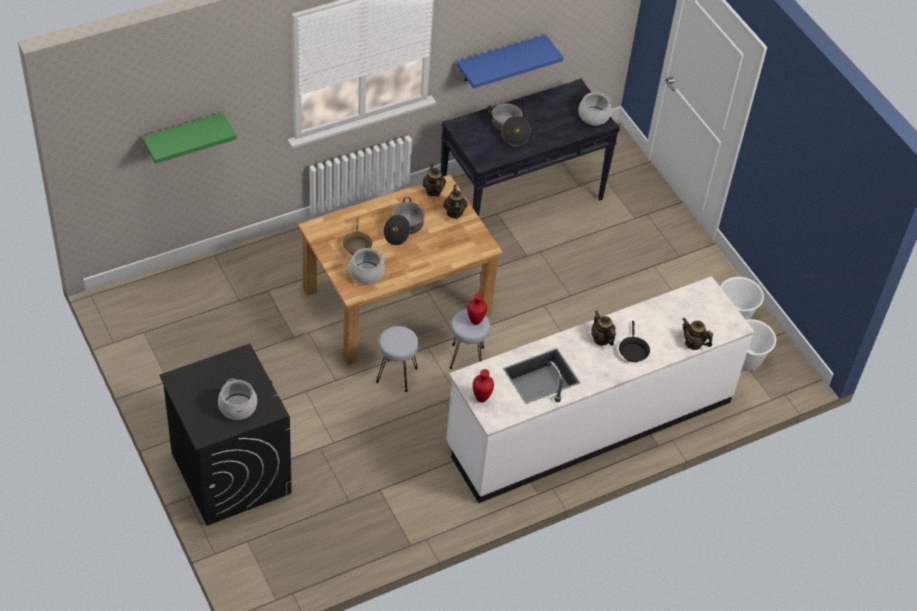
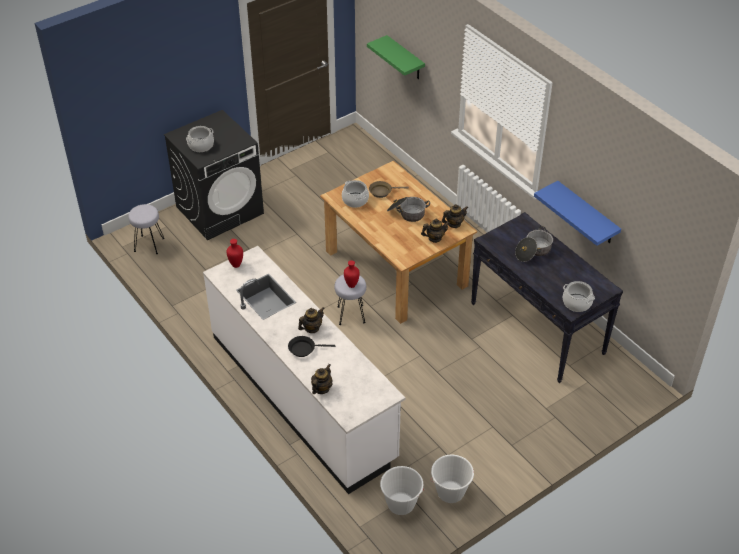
camera: 85 degrees right, 5 degrees down
grey stool [376,326,419,392] -> grey stool moved to [128,204,165,254]

